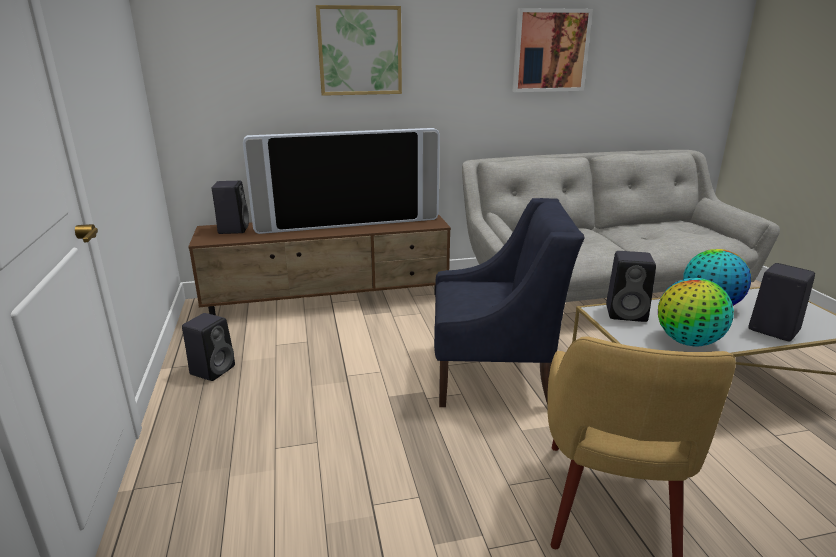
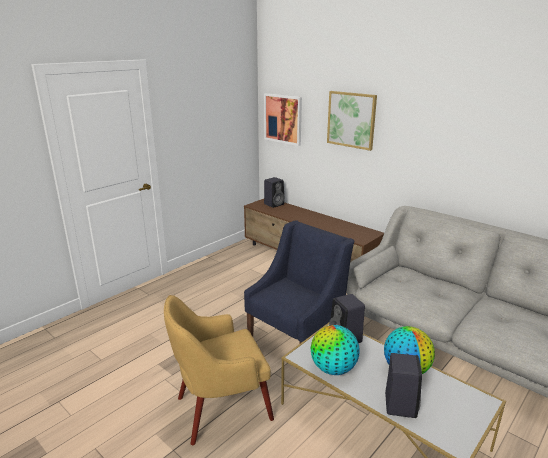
camera: 55 degrees right, 0 degrees up
black speaker [182,313,235,381] -> none
television [243,128,440,234] -> none
blue armchair [434,198,584,407] -> blue armchair turned 105 degrees counterclockwise [244,220,354,343]
picture [512,8,593,92] -> picture moved to [264,93,302,146]

